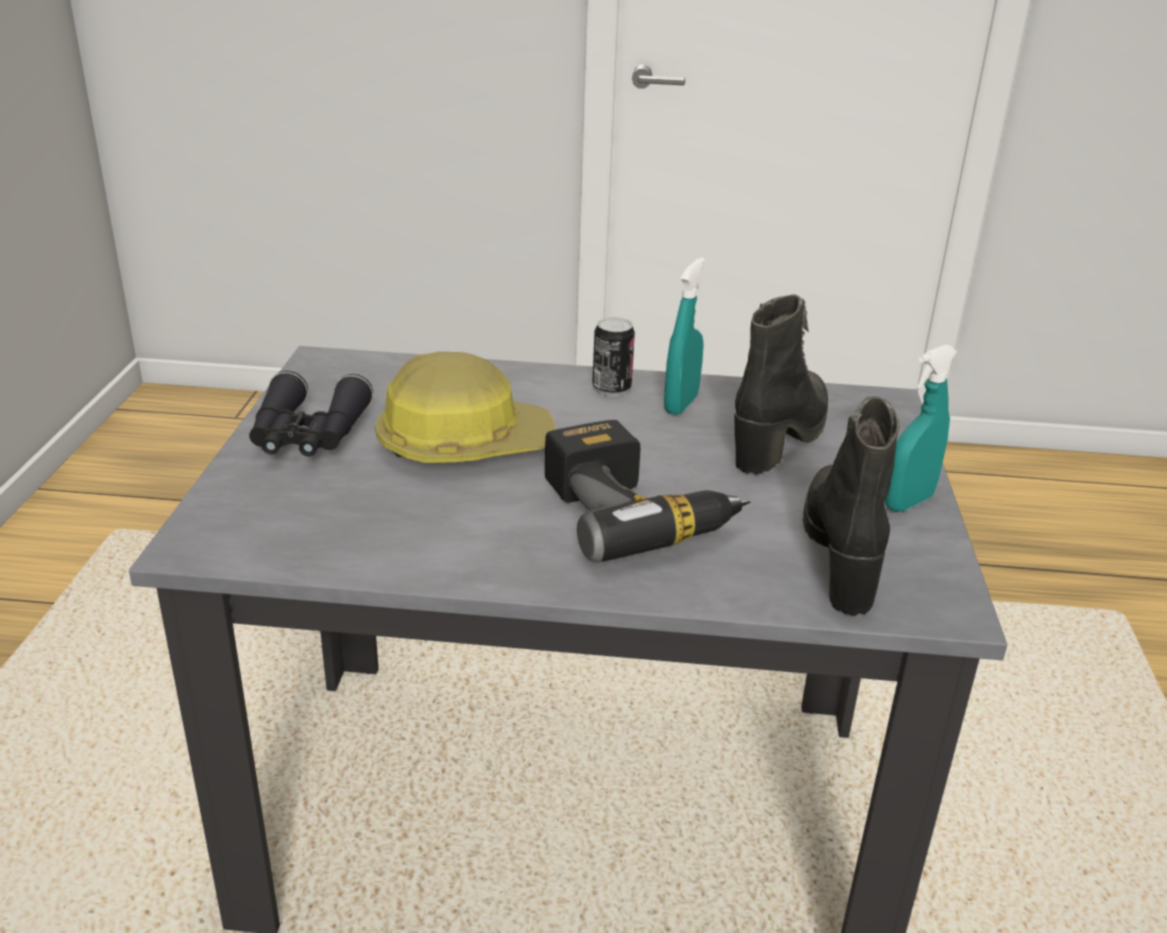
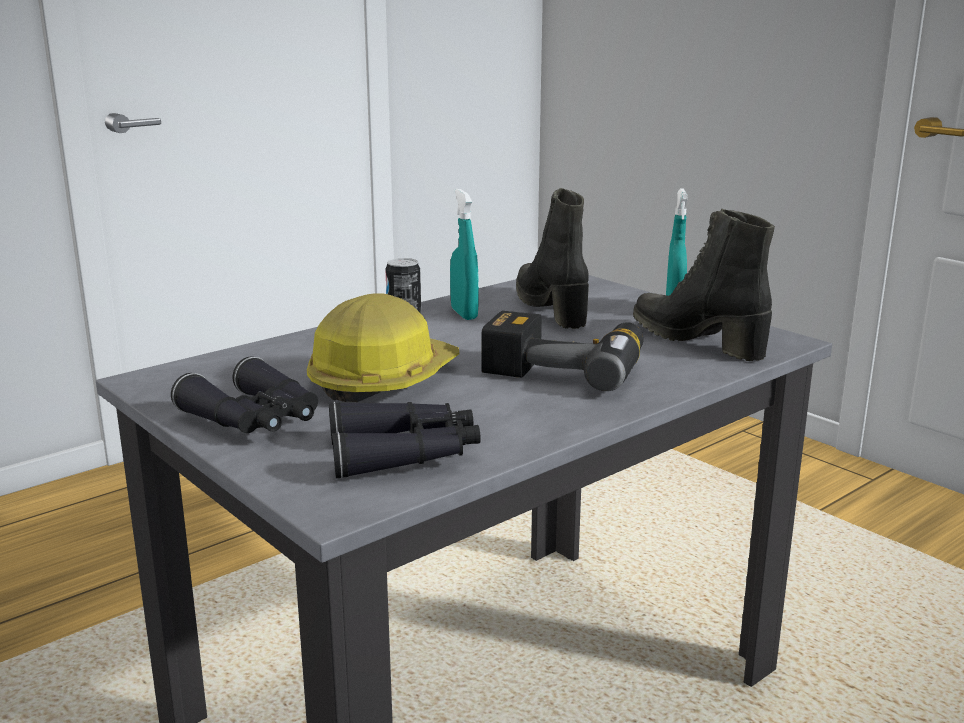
camera: 45 degrees left, 10 degrees down
none -> black binoculars [329,402,481,479]

